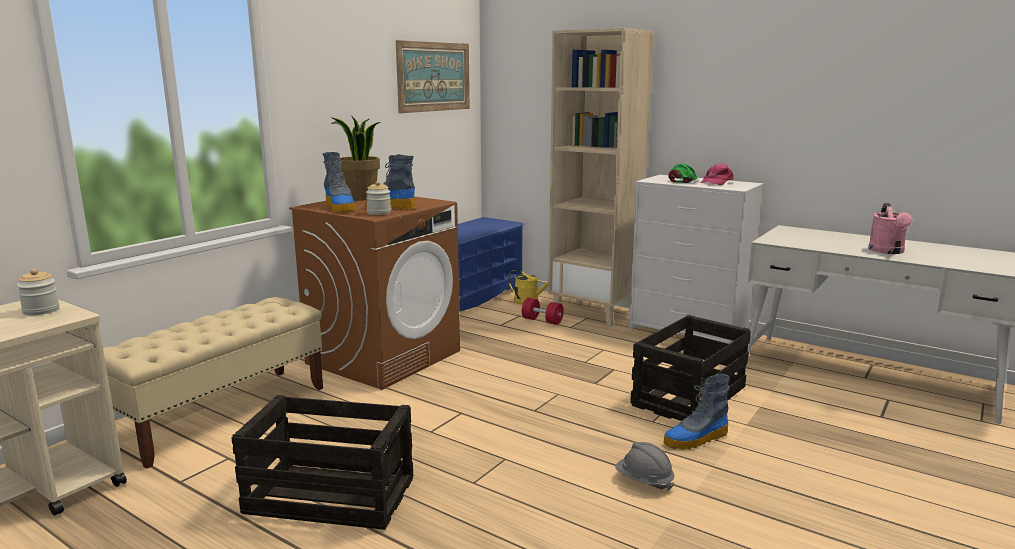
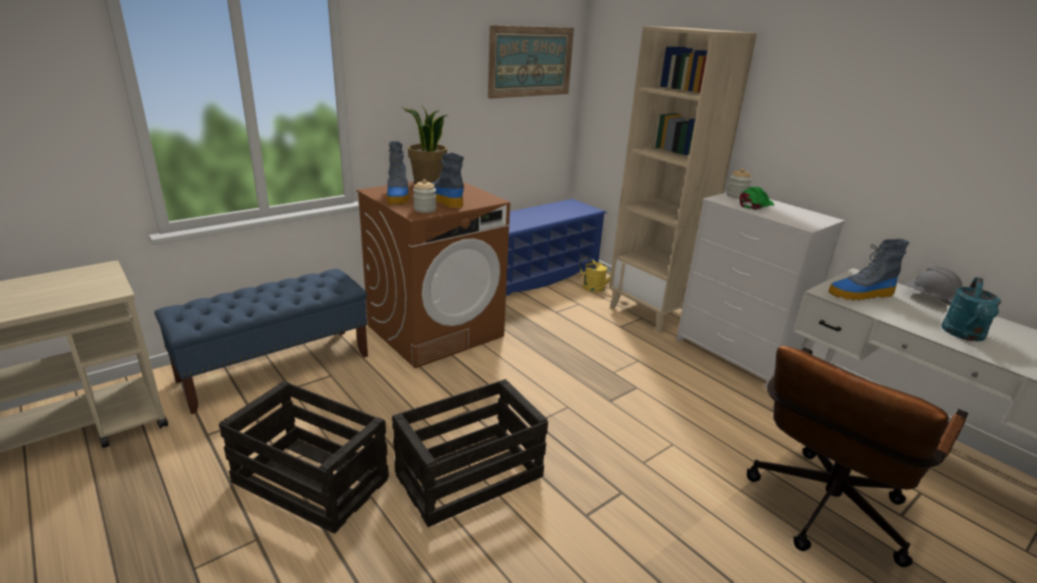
camera: 15 degrees right, 10 degrees up
jar [17,269,60,316] -> jar moved to [727,169,752,199]
beige bench [103,297,323,469] -> blue bench [154,269,368,414]
red dumbbell [522,298,564,325] -> none
grey hard hat [615,442,674,491] -> grey hard hat moved to [906,266,963,305]
crate [630,315,751,421] -> crate moved to [392,379,548,527]
boot [664,374,730,450] -> boot moved to [829,239,909,300]
pink cap [701,163,733,185] -> none
pink watering can [868,203,912,254] -> turquoise watering can [941,277,1001,341]
none -> brown office chair [747,346,968,567]

